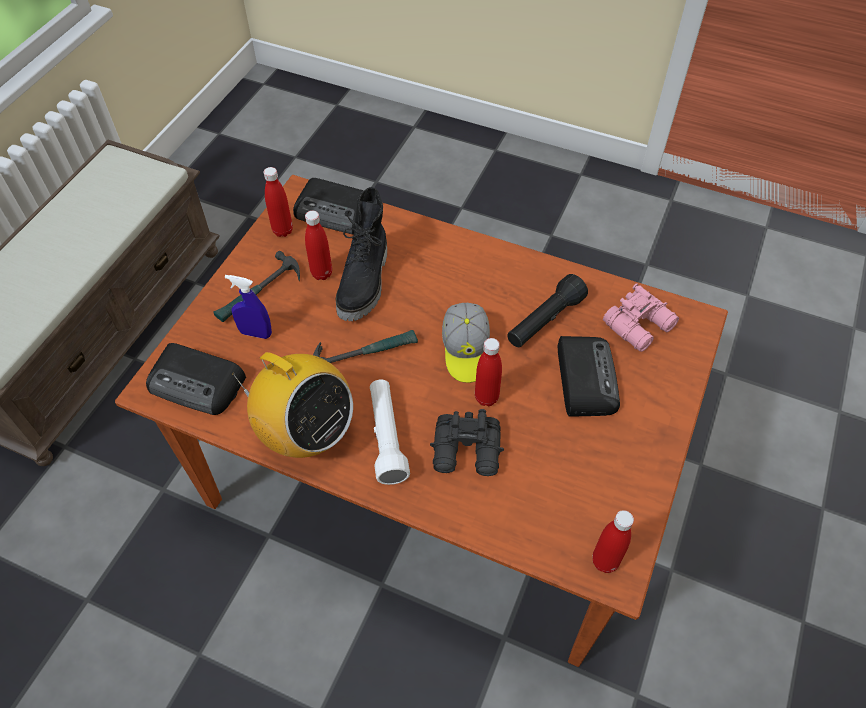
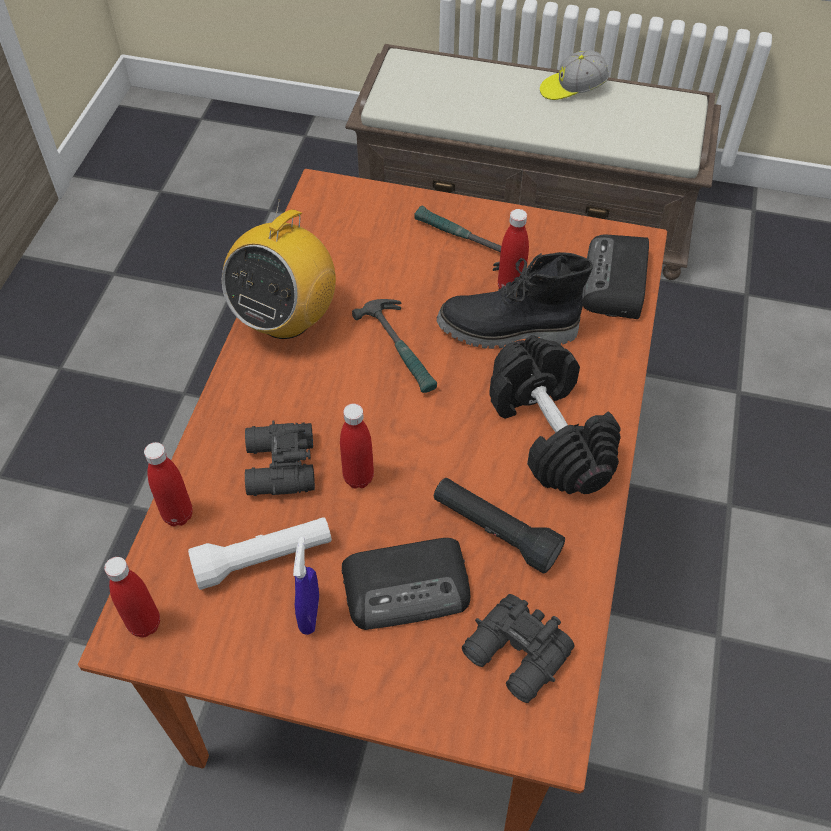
camera: 80 degrees right, 0 degrees up
radio [146,343,246,415] -> none
blue spray bottle [225,275,272,339] -> blue spray bottle moved to [293,537,319,635]
red bottle [264,167,293,237] -> red bottle moved to [144,442,193,526]
white flashlight [370,380,410,485] -> white flashlight moved to [188,517,332,590]
cap [442,303,490,383] -> cap moved to [540,50,609,100]
pink binoculars [603,283,679,352] -> black binoculars [462,594,574,703]
none -> black dumbbell [489,335,621,494]

